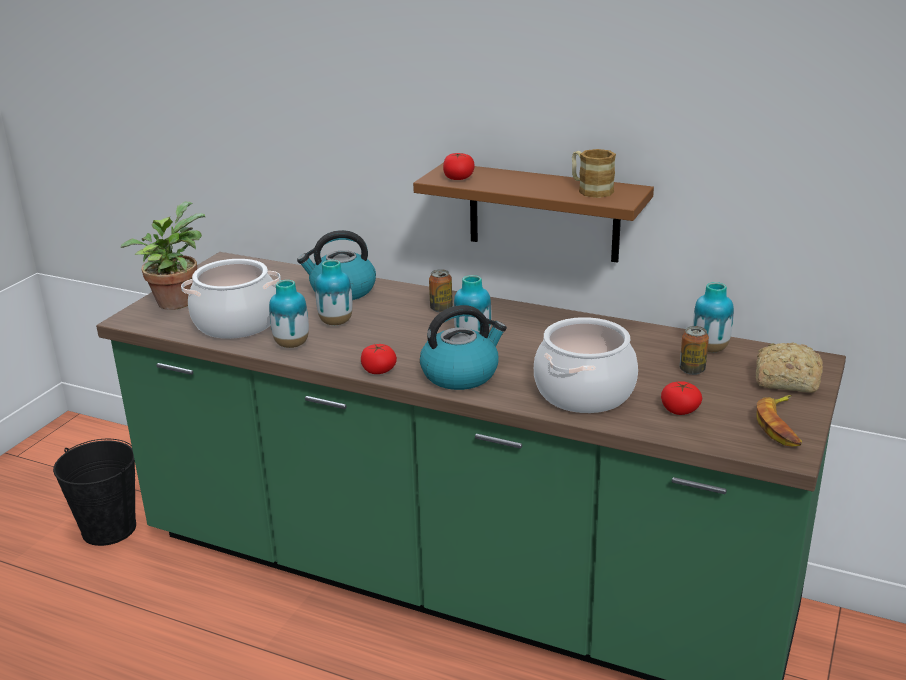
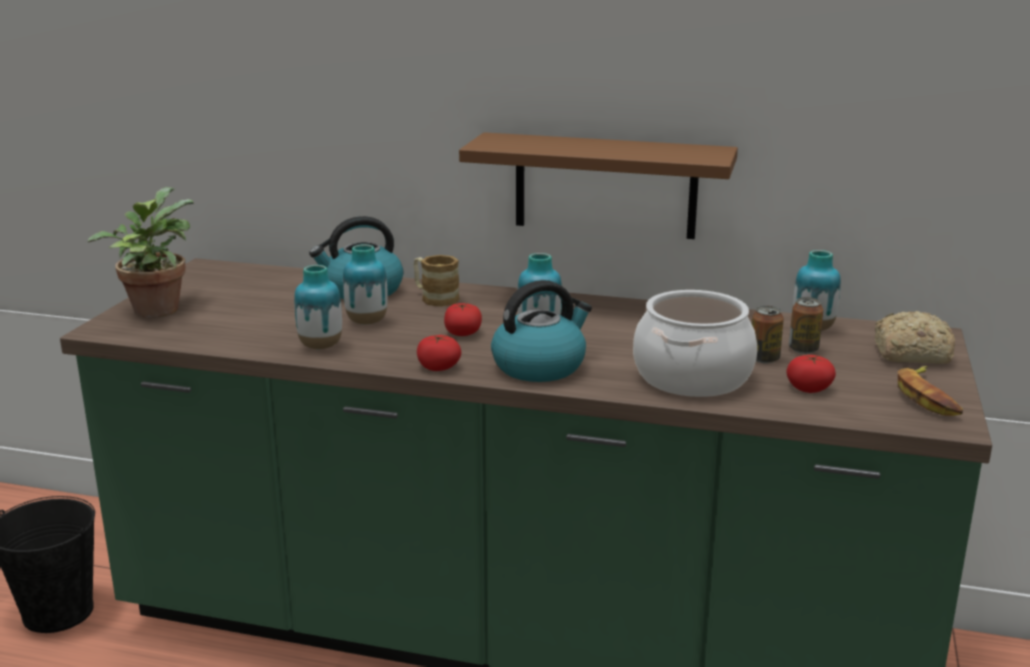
camera: 10 degrees left, 5 degrees down
cooking pot [181,259,281,339] -> none
can [429,269,453,312] -> can moved to [752,306,784,363]
tomato [443,153,475,180] -> tomato moved to [444,303,482,336]
mug [572,149,616,198] -> mug moved to [414,255,460,307]

